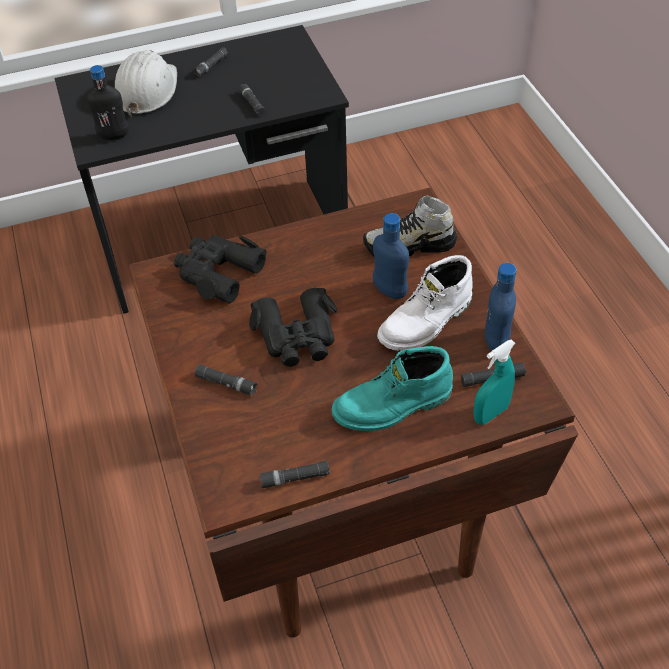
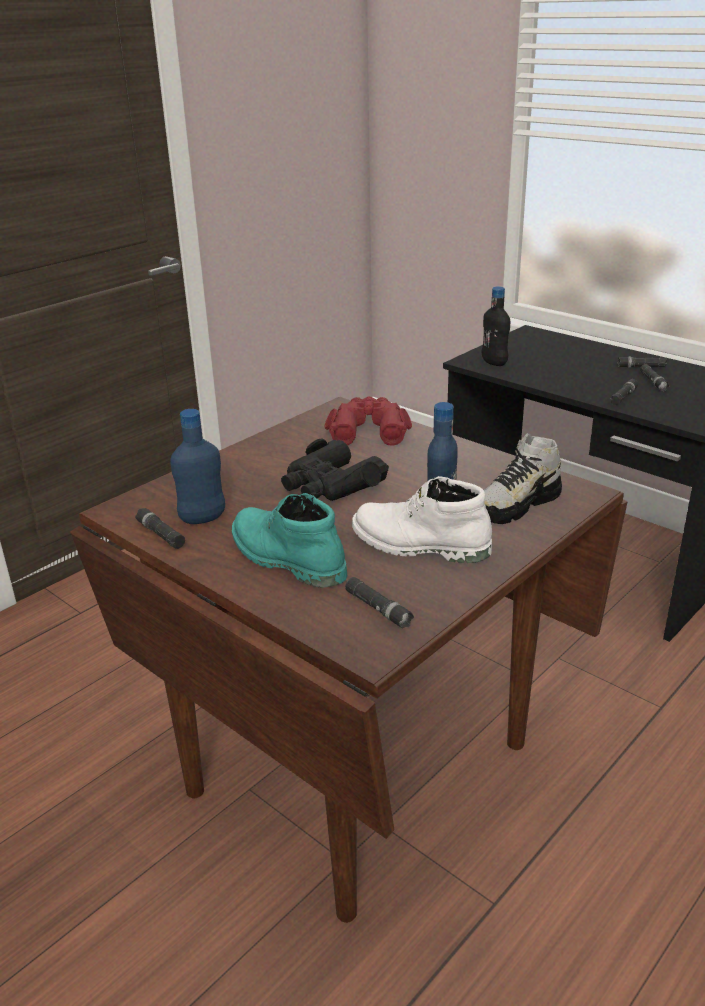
camera: 60 degrees right, 20 degrees down
white hard hat [115,50,177,117] -> none
black binoculars [174,235,267,304] -> red binoculars [325,396,412,446]
black flashlight [195,365,258,396] -> black flashlight moved to [640,364,669,391]
shoe [363,195,457,258] -> shoe turned 90 degrees counterclockwise [484,433,562,524]
turquoise spray bottle [473,340,515,425] -> none
blue bottle [485,263,517,350] -> blue bottle moved to [170,409,225,524]

